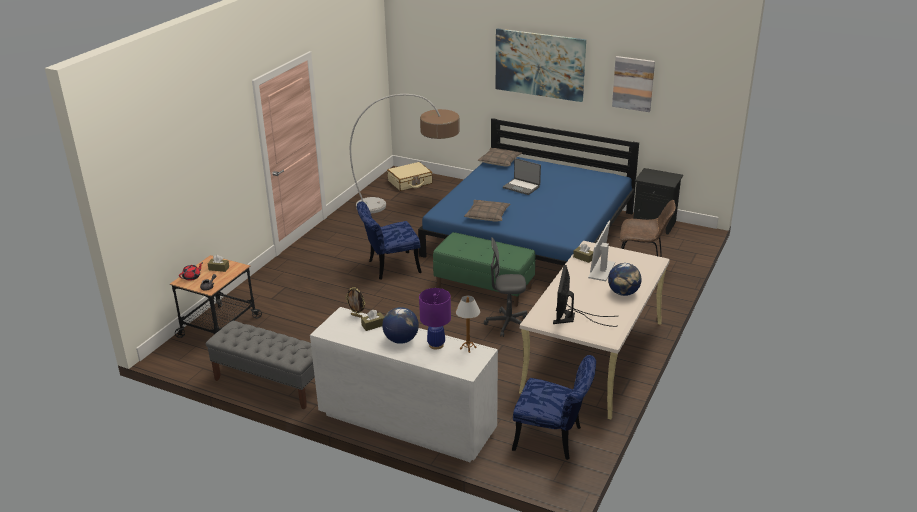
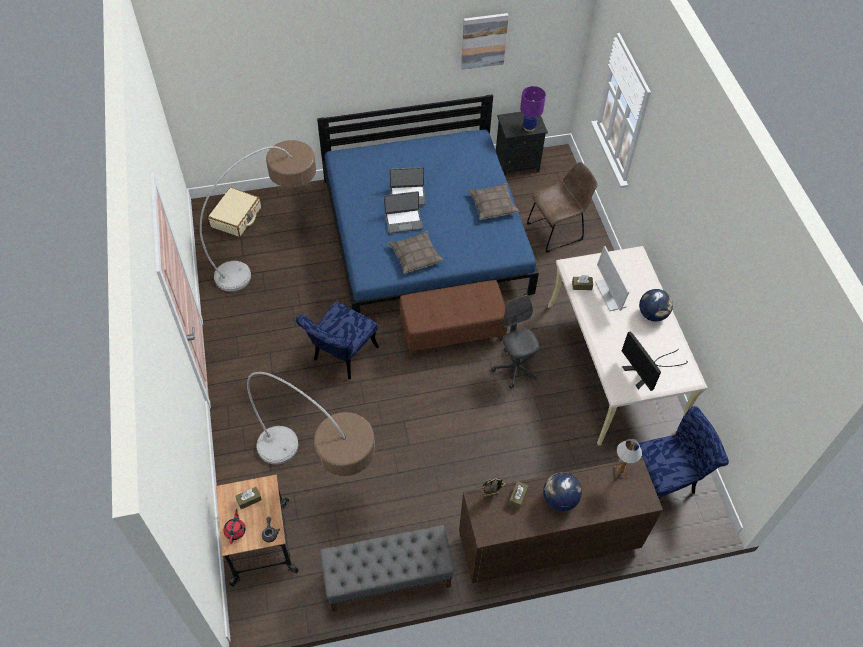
camera: 40 degrees left, 25 degrees up
white dresser [310,307,498,462] -> brown dresser [459,457,663,583]
purple table lamp [419,288,451,349] -> purple table lamp moved to [520,86,546,132]
green bench [433,232,535,307] -> brown bench [400,280,508,357]
pillow [478,148,522,167] -> pillow moved to [468,183,519,220]
grey office chair [484,237,527,337] -> grey office chair turned 105 degrees clockwise [491,295,540,389]
picture [496,28,586,102] -> none
none -> floor lamp [247,372,375,476]
none -> laptop [384,191,423,234]

